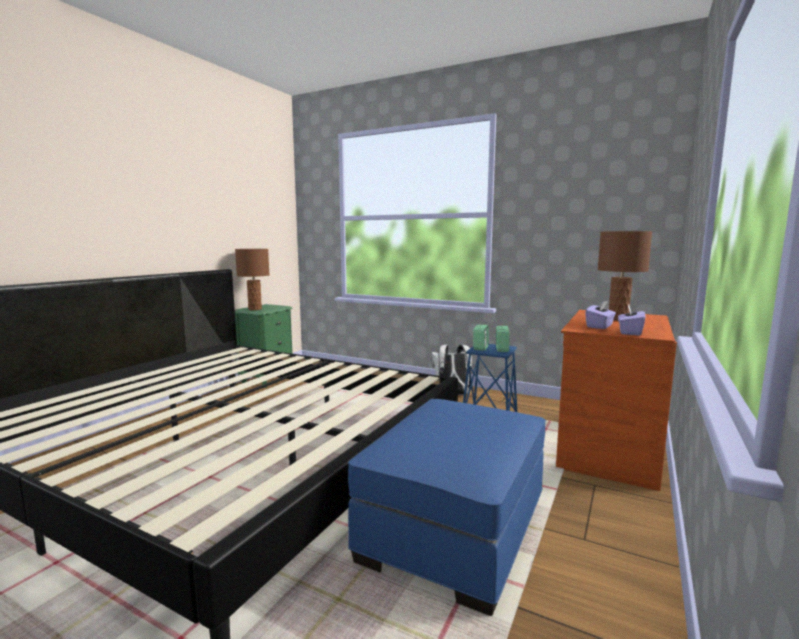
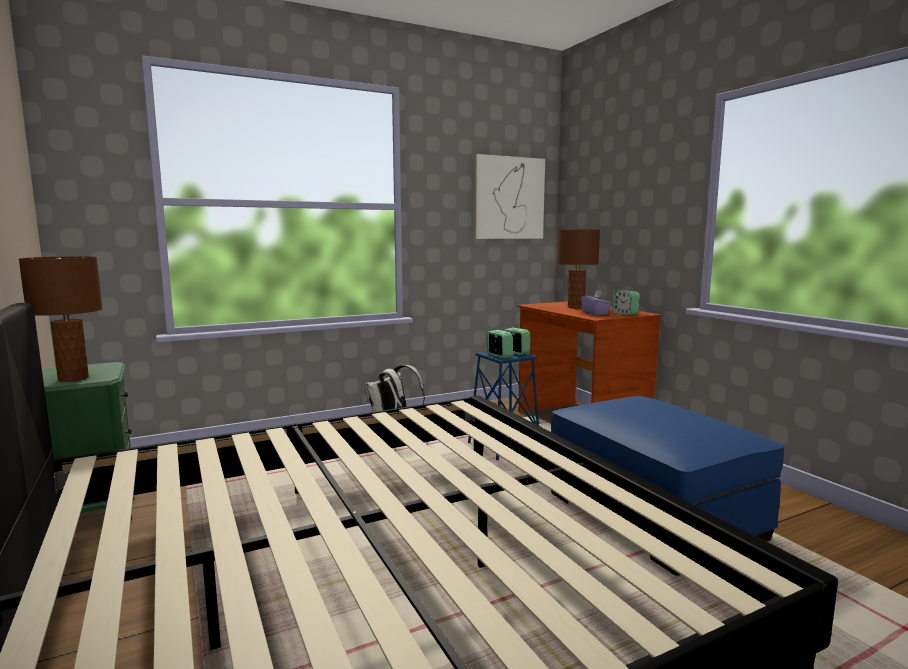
camera: 55 degrees left, 0 degrees up
purple tissue box [618,305,645,336] -> alarm clock [612,290,640,316]
none -> picture [474,154,545,239]

